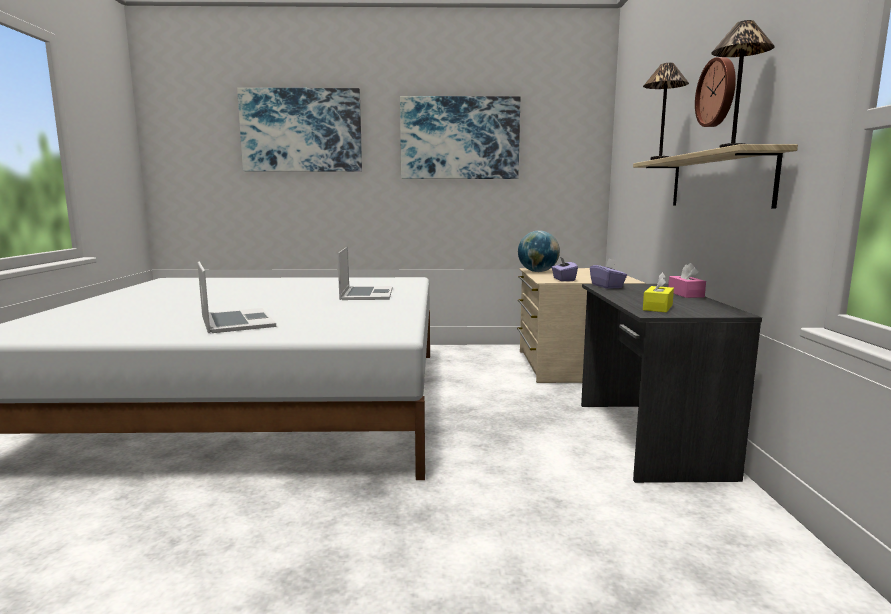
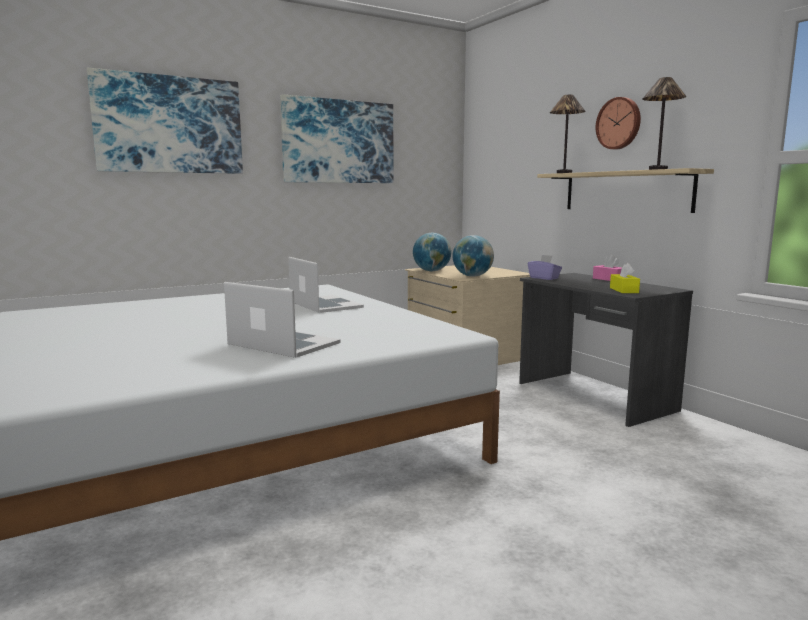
camera: 30 degrees left, 0 degrees up
purple tissue box [551,257,578,281] -> globe [453,235,494,277]

